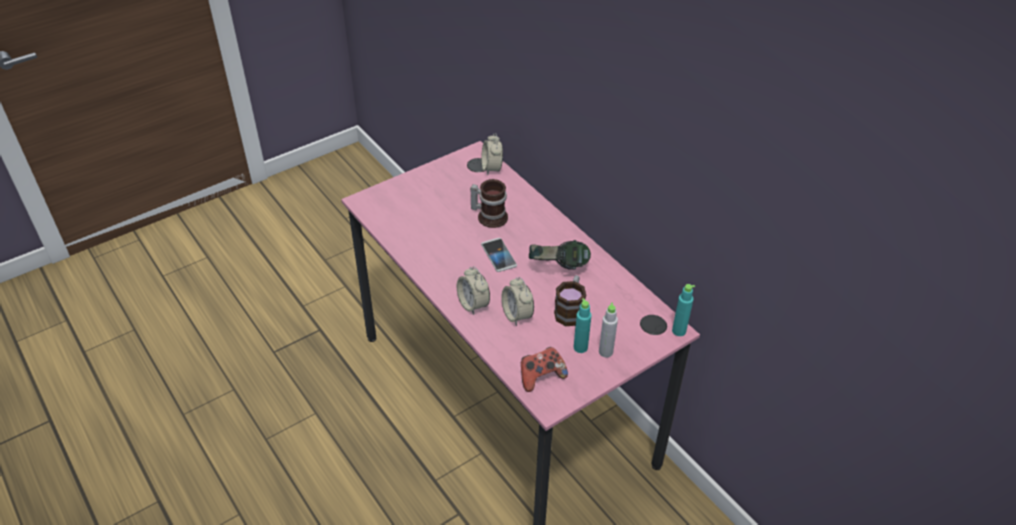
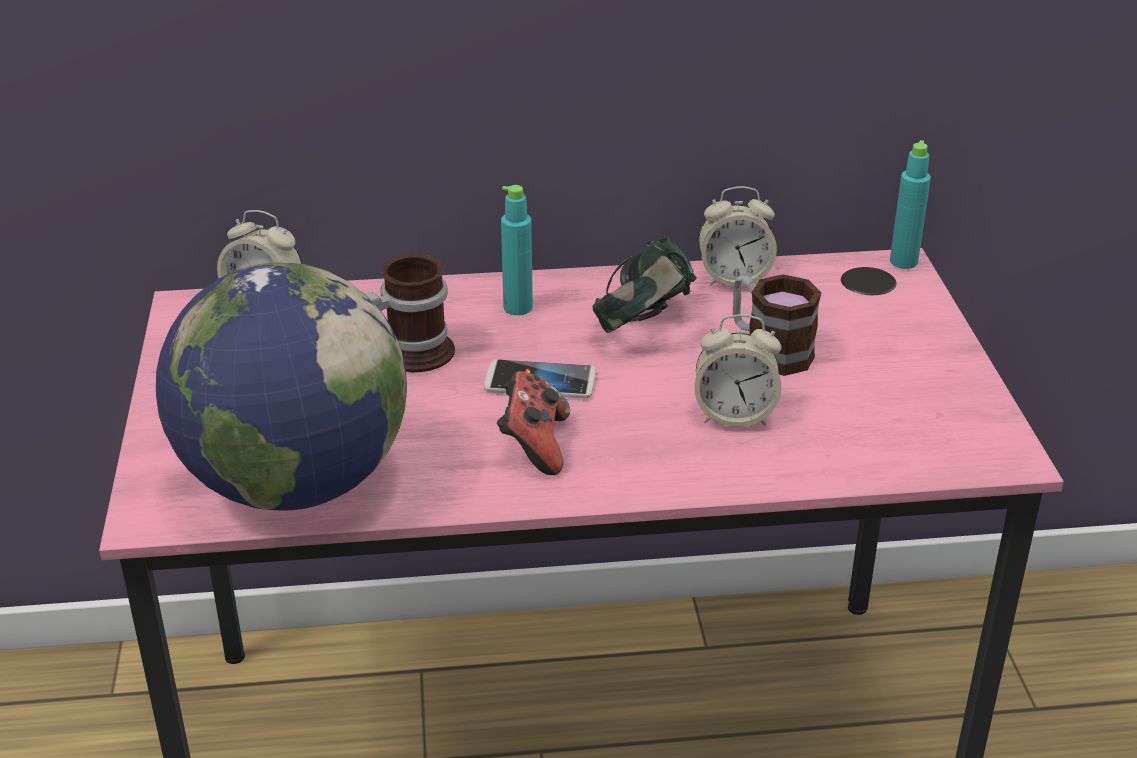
camera: 60 degrees left, 10 degrees down
alarm clock [457,266,490,315] -> alarm clock moved to [699,186,777,286]
game controller [521,347,568,392] -> game controller moved to [497,371,570,475]
turquoise bottle [574,298,592,353] -> turquoise bottle moved to [501,185,533,315]
grey bottle [599,303,618,357] -> none
none -> globe [156,263,407,511]

